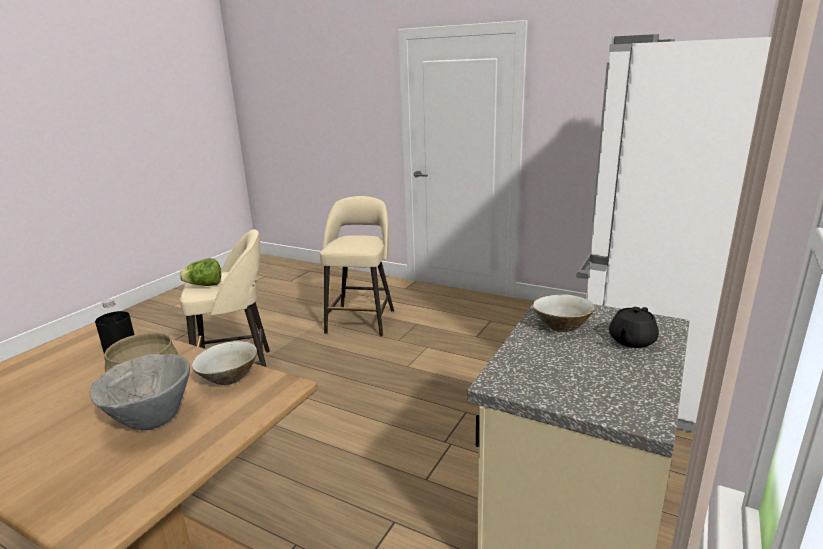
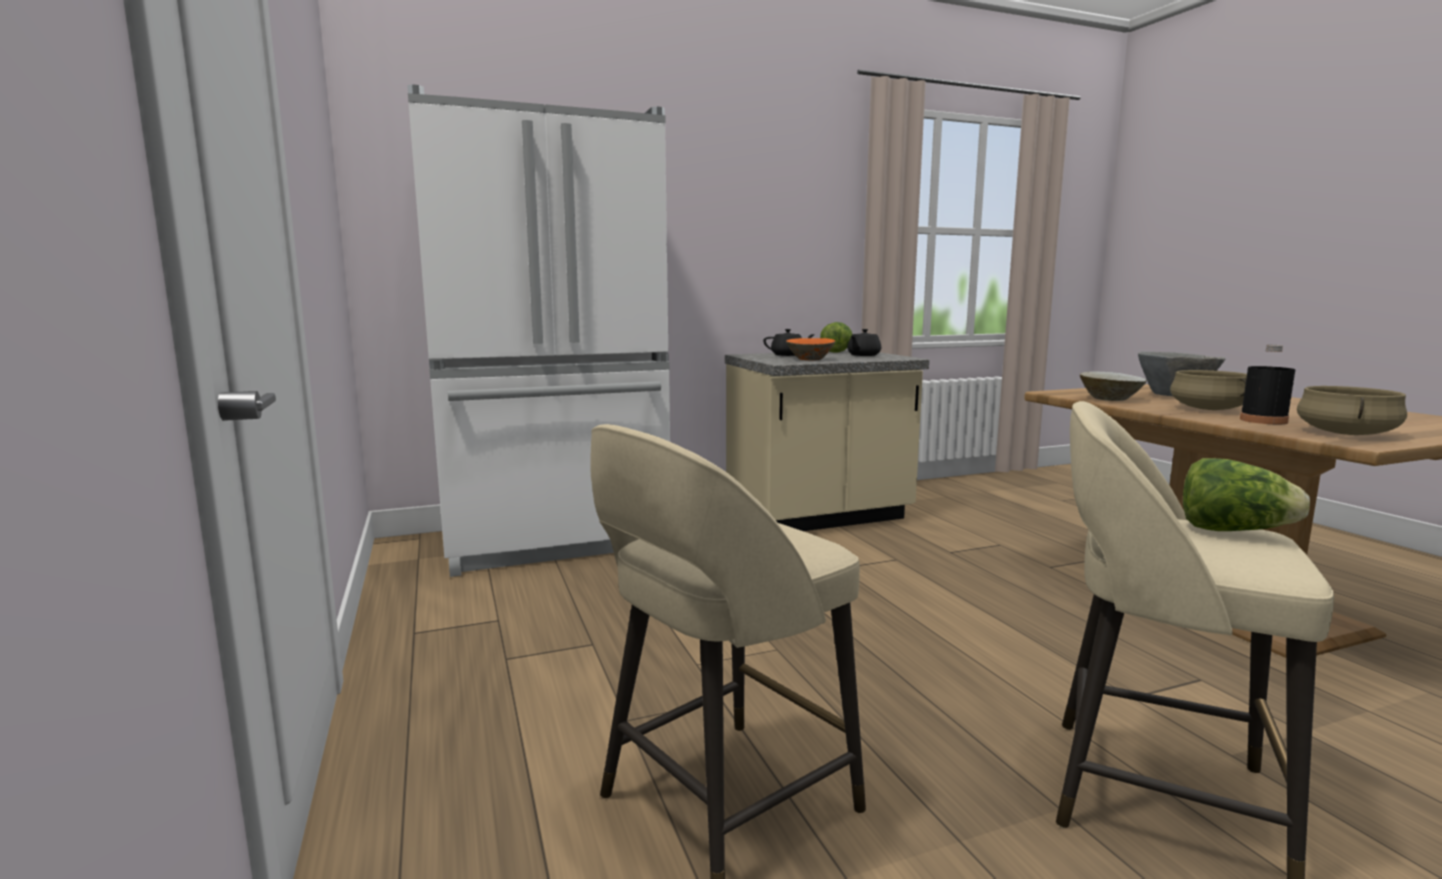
camera: 140 degrees left, 10 degrees down
beige bowl [532,294,594,332] -> orange bowl [786,338,835,361]
none -> lettuce [820,322,853,353]
none -> black teapot [847,329,881,356]
none -> beige cooking pot [1297,386,1407,435]

